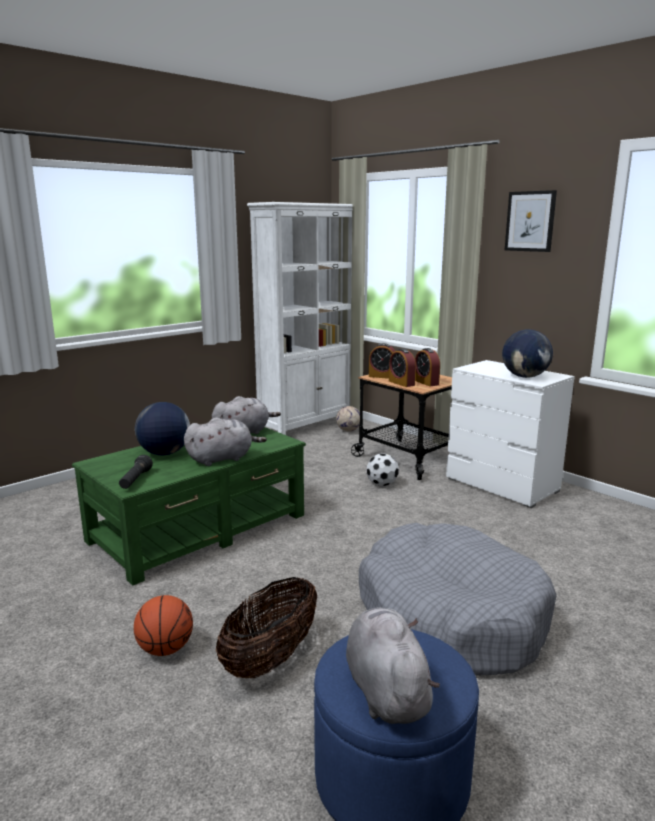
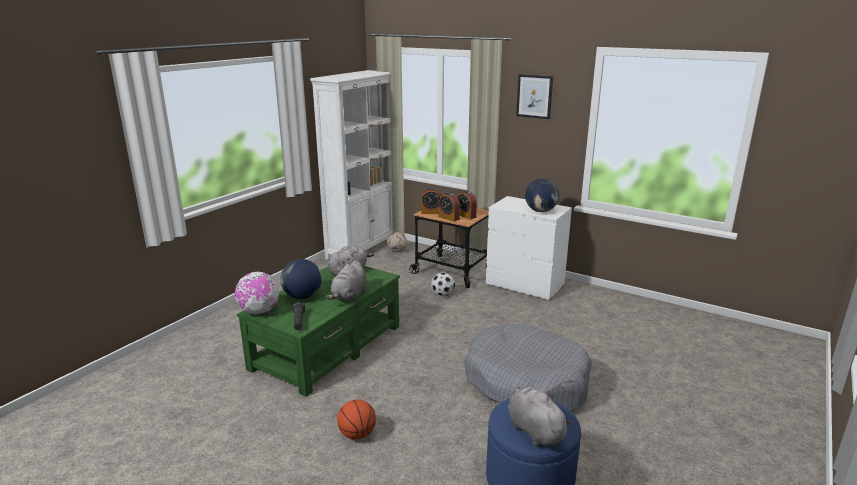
camera: 15 degrees left, 5 degrees up
grey plush toy [184,418,267,466] -> grey plush toy turned 150 degrees clockwise [326,260,367,302]
basket [216,577,317,678] -> none
none -> globe [235,272,279,314]

